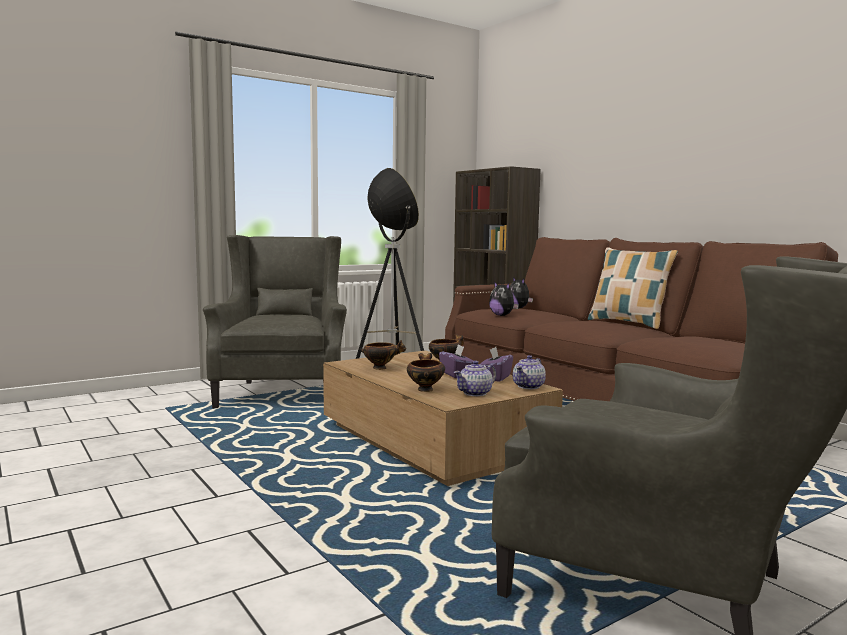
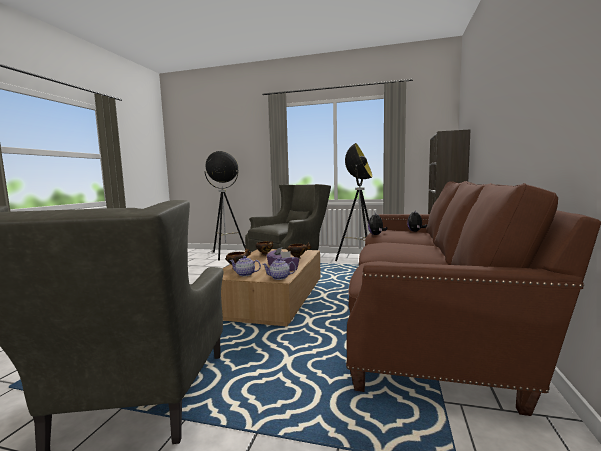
camera: 50 degrees right, 0 degrees up
pillow [588,247,678,329] -> none
none -> floor lamp [204,151,246,261]

